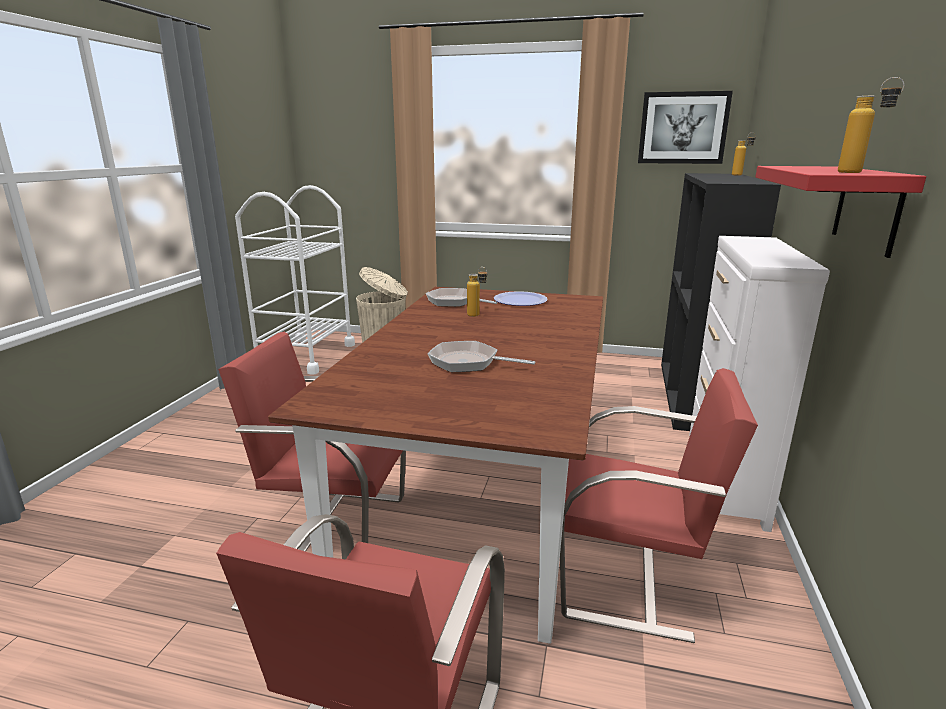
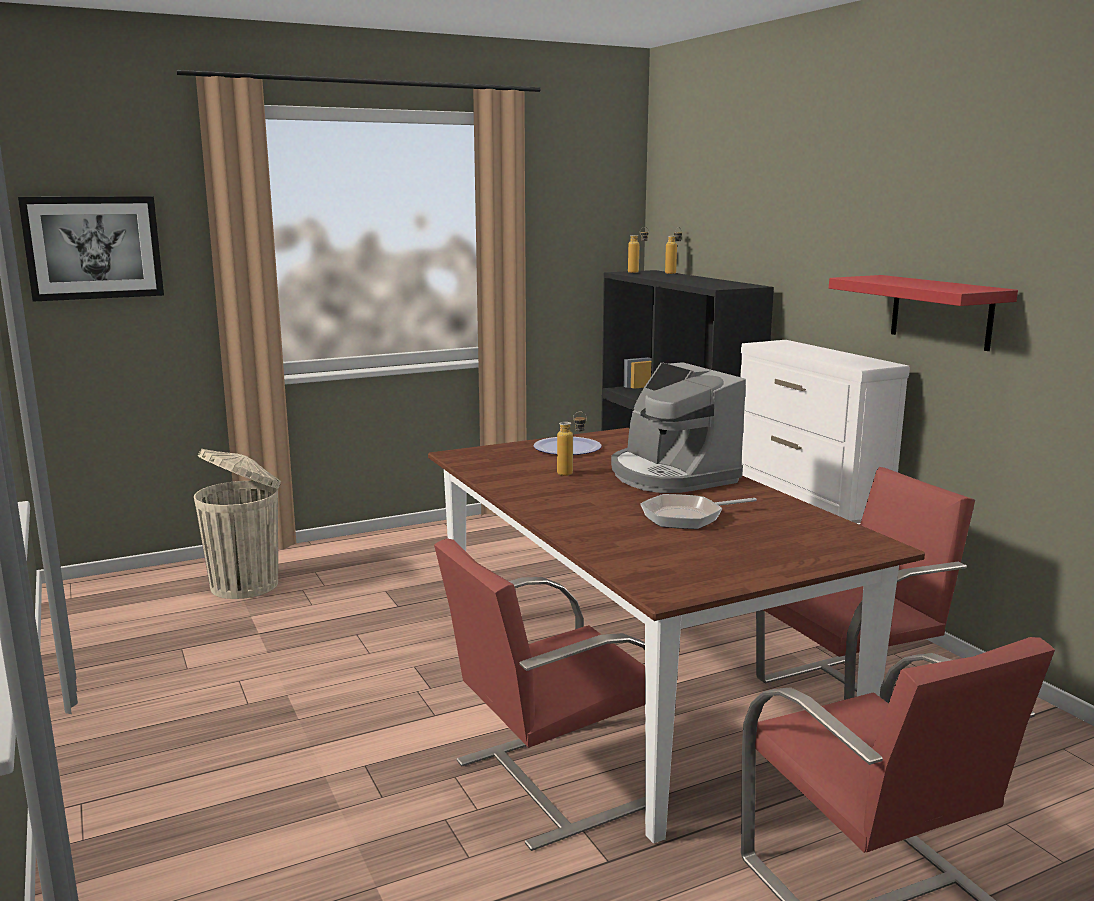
camera: 40 degrees left, 5 degrees down
white cart [235,185,355,374] -> none
frying pan [426,288,497,307] -> none
picture [638,91,733,164] -> picture moved to [18,196,164,302]
bottle [838,77,904,173] -> bottle moved to [628,227,649,273]
none -> coffee machine [611,362,746,493]

